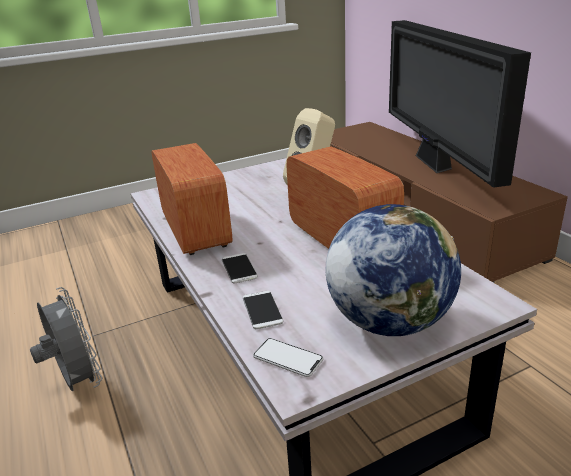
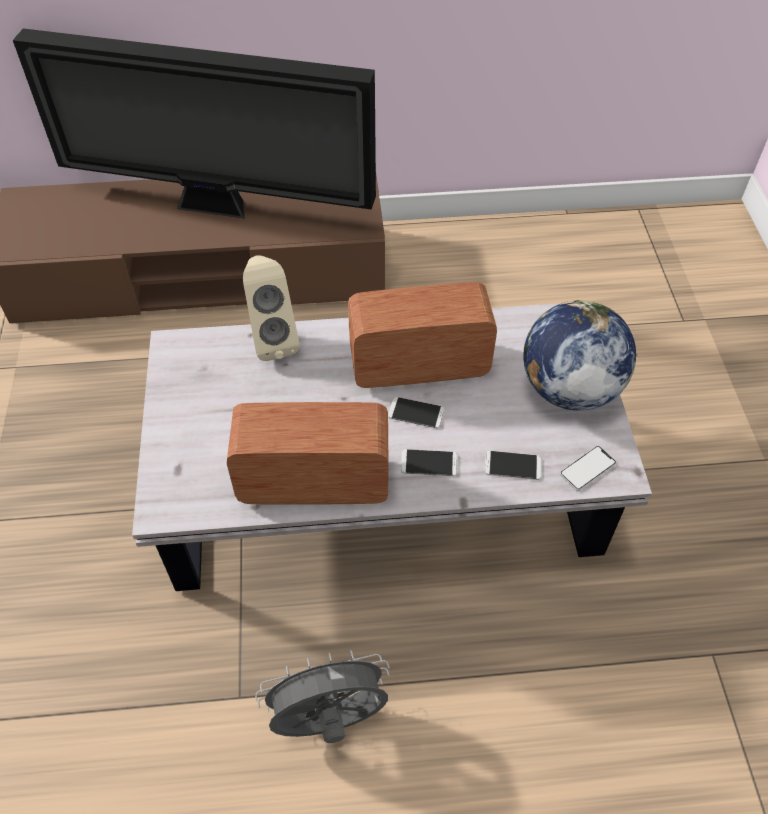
camera: 70 degrees left, 25 degrees up
none -> phone [388,397,445,428]

